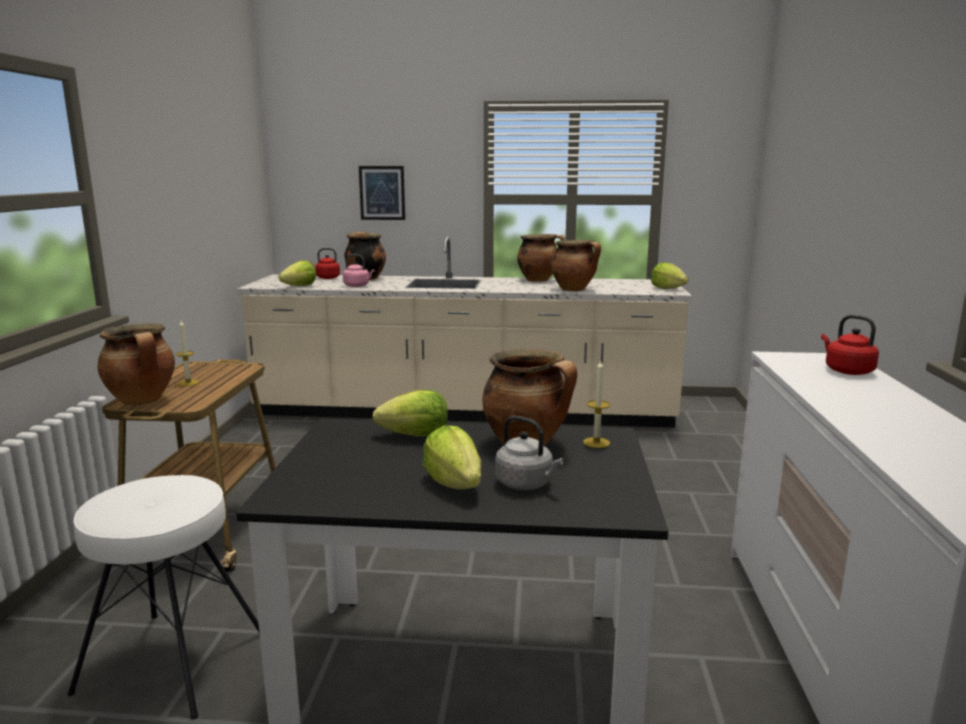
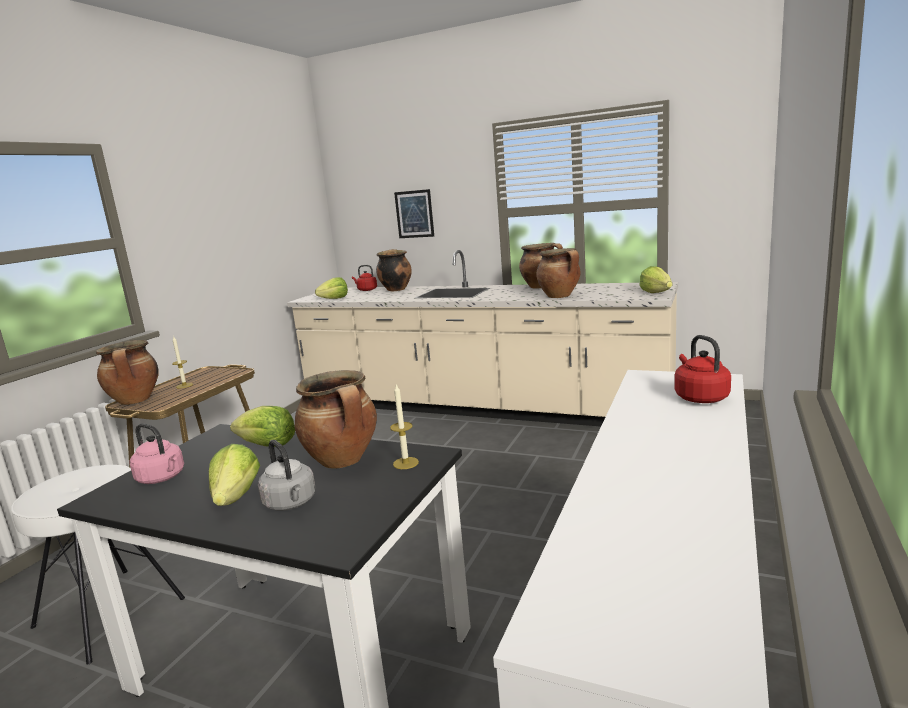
camera: 20 degrees right, 0 degrees up
pink kettle [343,254,375,287] -> pink kettle moved to [129,423,184,484]

